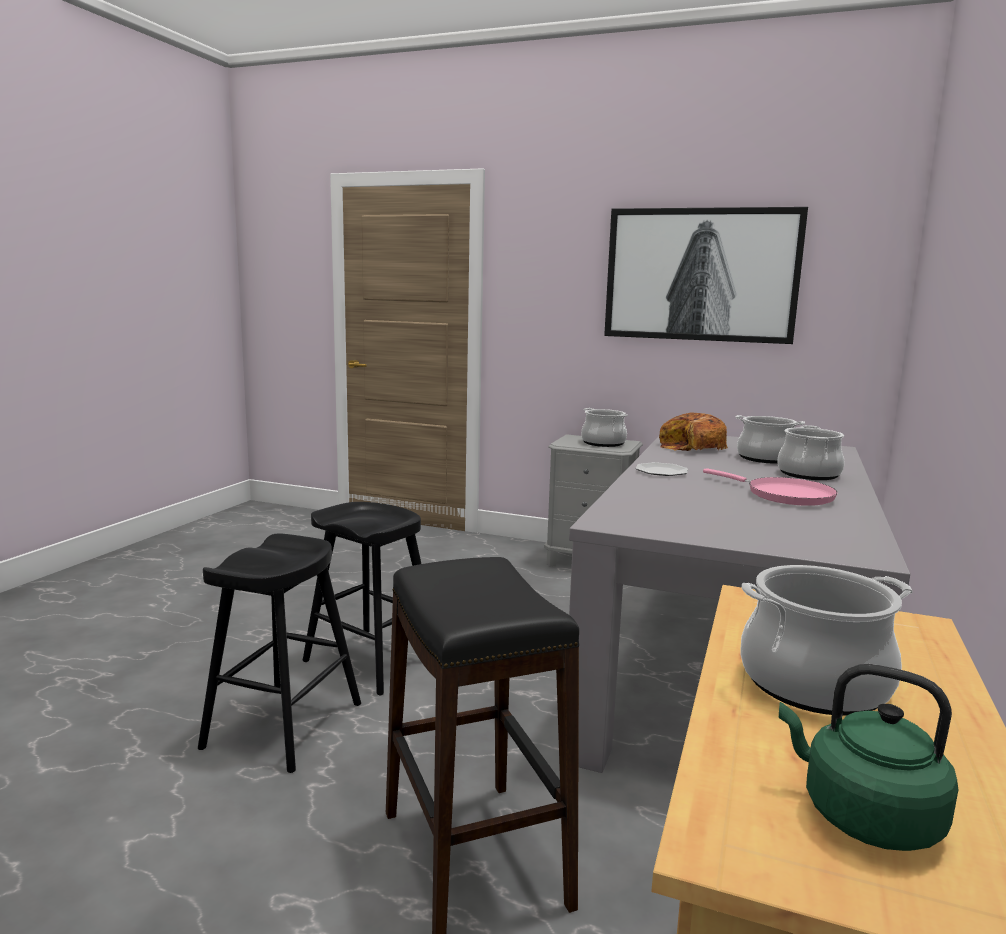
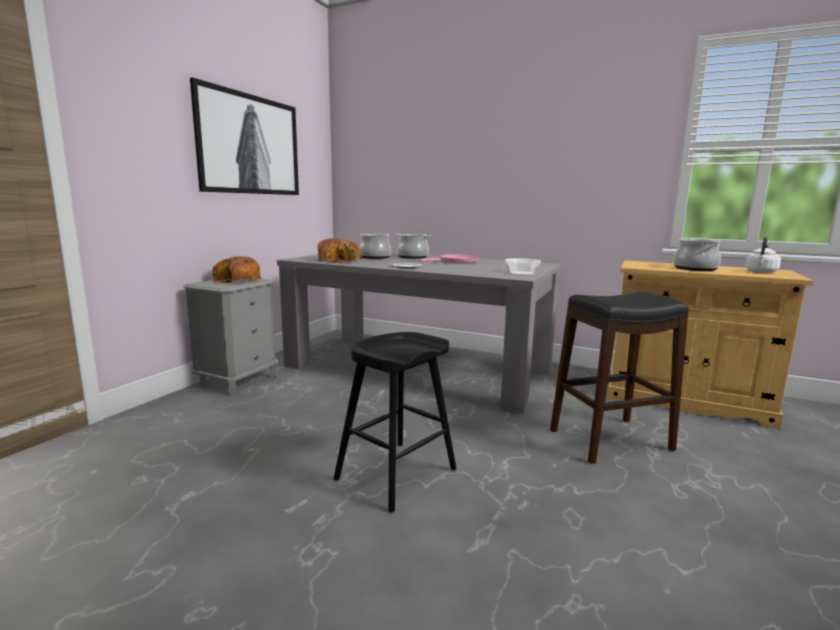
camera: 85 degrees left, 0 degrees up
black stool [198,534,361,773] -> none
cooking pot [581,408,628,447] -> bread [212,256,262,283]
green kettle [779,664,959,851] -> white kettle [745,237,781,273]
none -> bowl [505,258,541,276]

